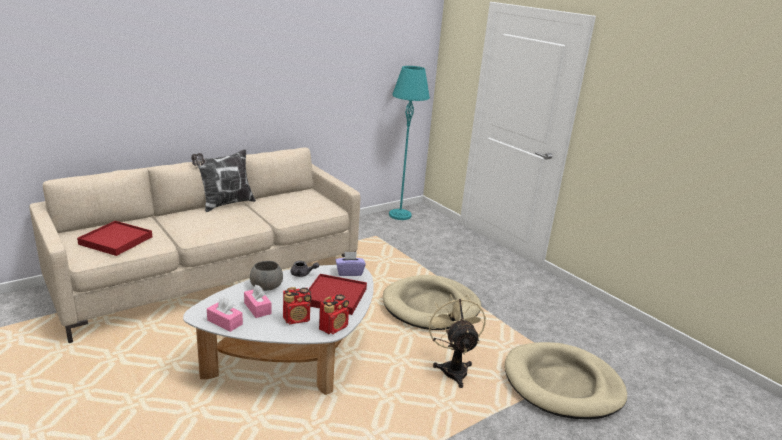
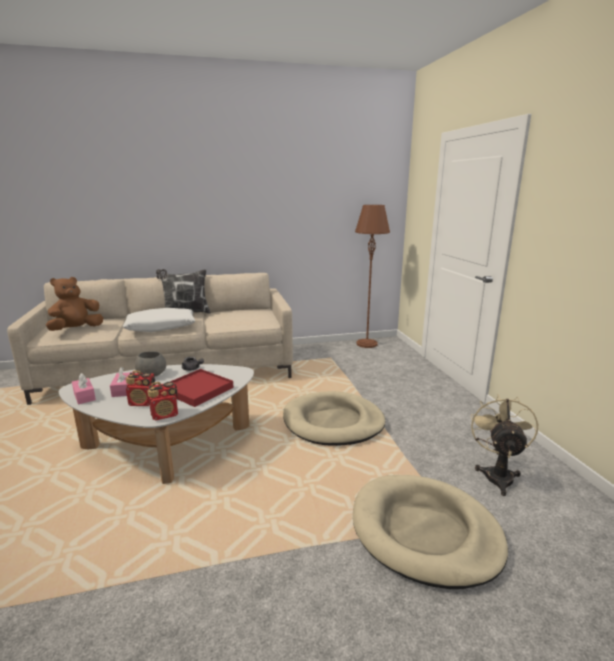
camera: 25 degrees right, 5 degrees down
red tray [77,221,152,256] -> brown plush toy [46,277,103,331]
purple tissue box [336,252,366,276] -> none
turquoise floor lamp [389,66,430,220] -> brown floor lamp [355,205,390,348]
beige fan [427,294,486,388] -> beige fan moved to [471,394,538,496]
none -> white pillow [123,308,195,332]

